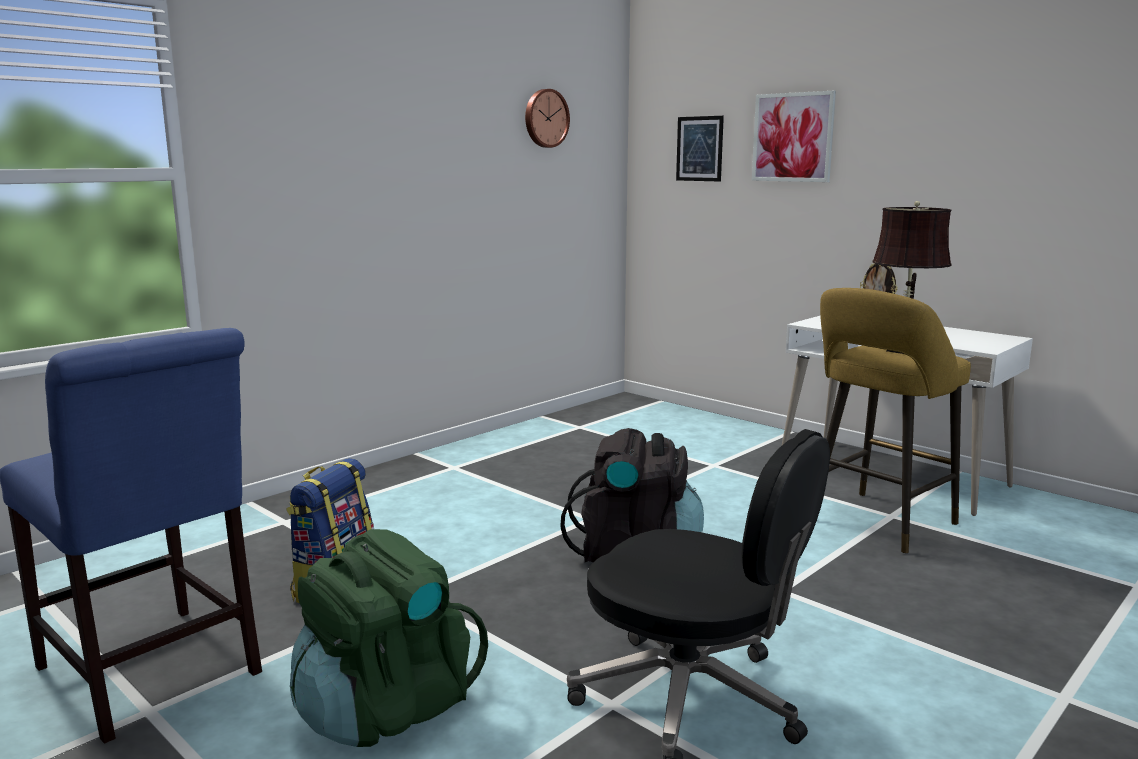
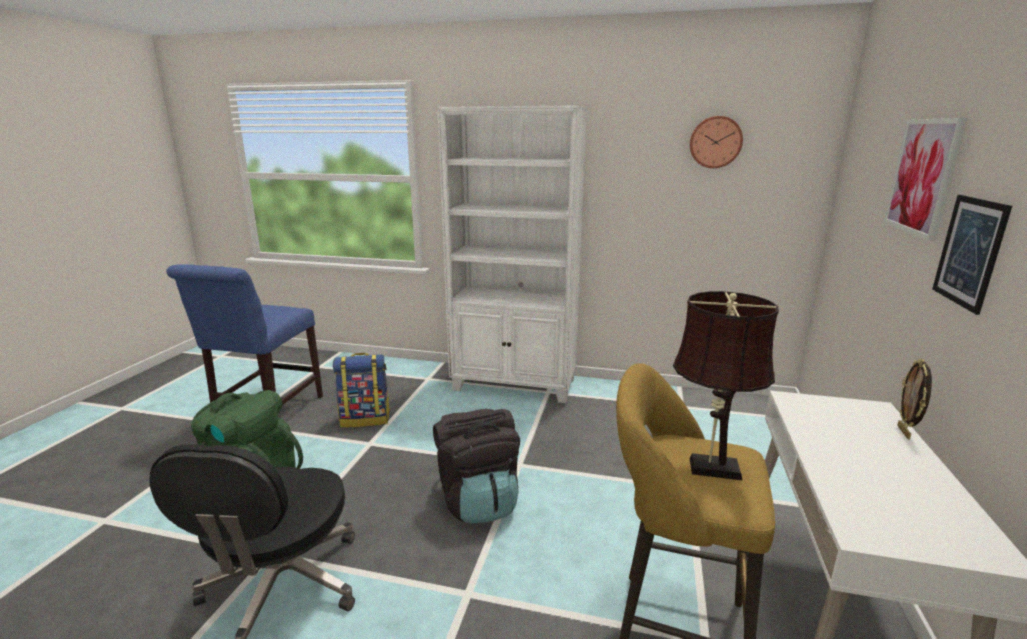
camera: 60 degrees right, 5 degrees up
picture [676,116,724,181] -> picture moved to [932,195,1012,315]
none -> white bookcase [437,106,587,403]

